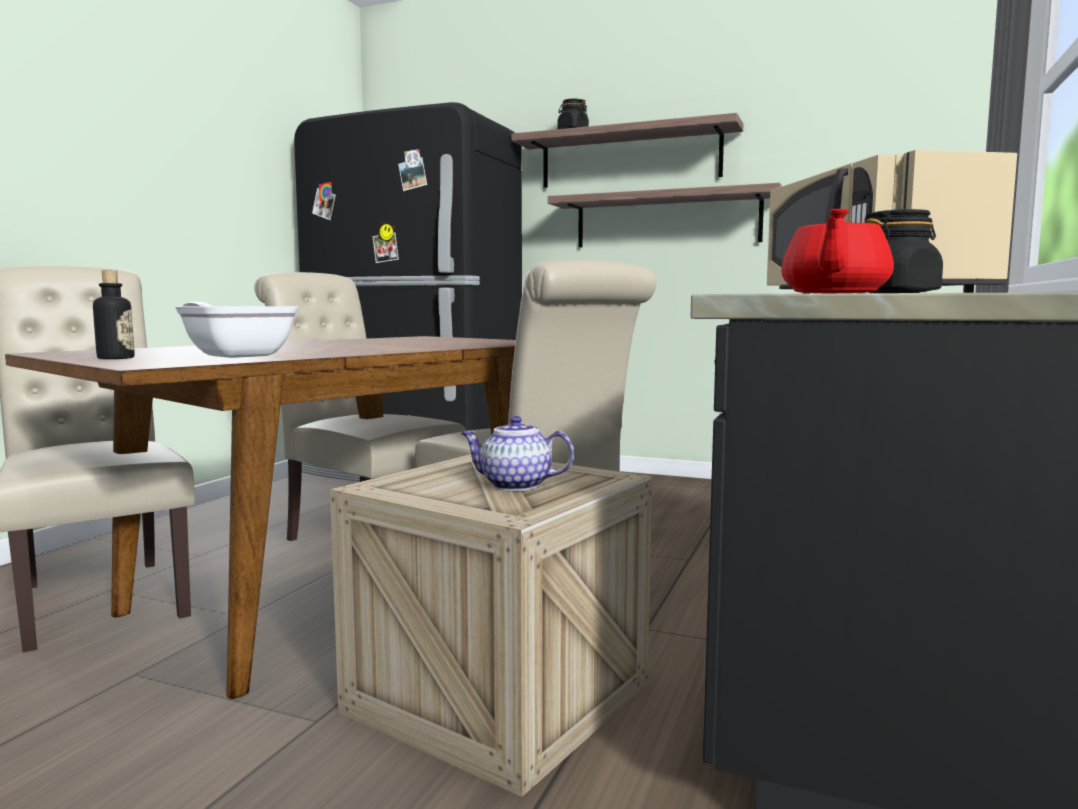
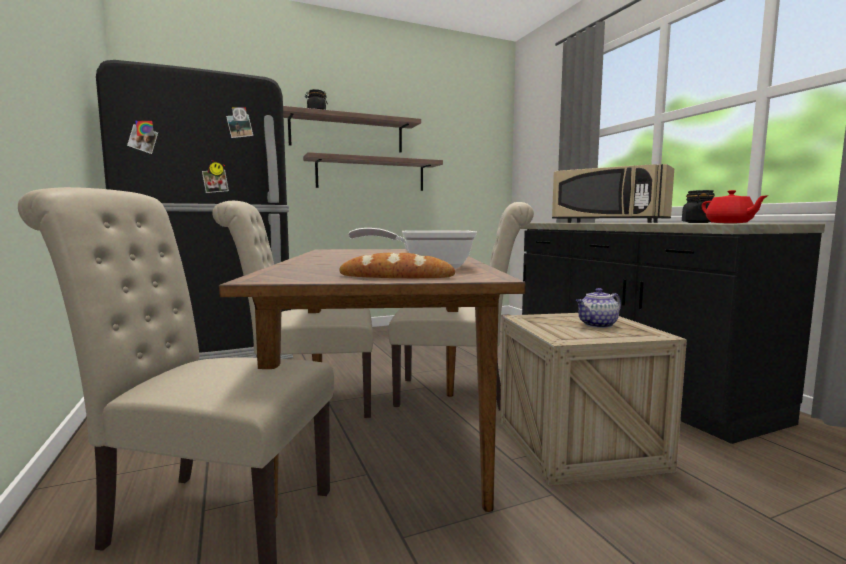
camera: 45 degrees left, 0 degrees up
bottle [93,270,135,359] -> bread [339,253,455,278]

